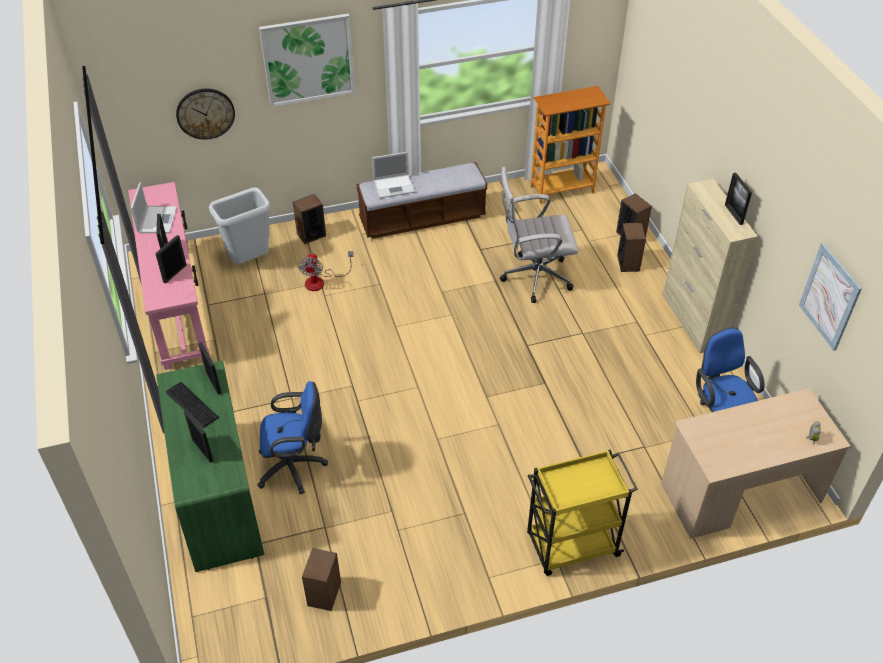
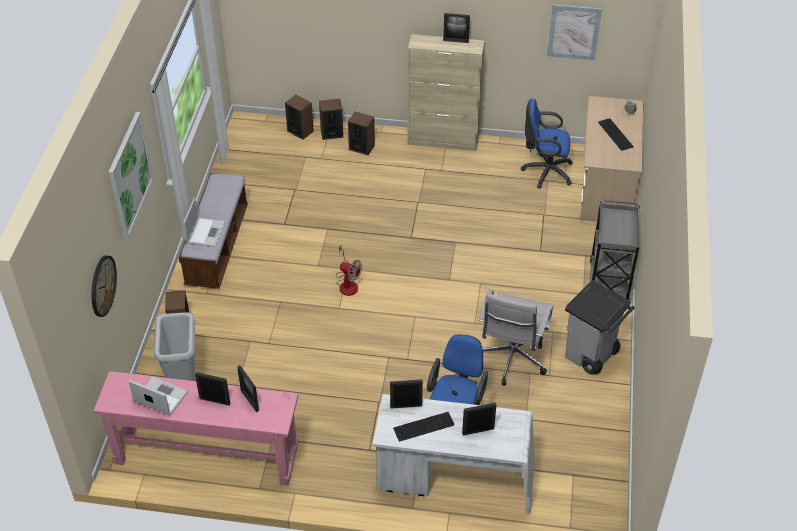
camera: 65 degrees left, 0 degrees up
green desk [156,360,265,572] -> white desk [373,394,535,515]
fan [298,251,353,291] -> fan moved to [336,245,362,296]
speaker [302,548,341,611] -> speaker moved to [285,95,314,140]
white office chair [500,166,578,303] -> white office chair moved to [478,289,554,385]
yellow cart [527,449,638,576] -> grey cart [590,199,640,300]
bookcase [530,86,611,204] -> none
none -> grey trash can [565,280,635,375]
none -> keyboard [598,118,634,151]

